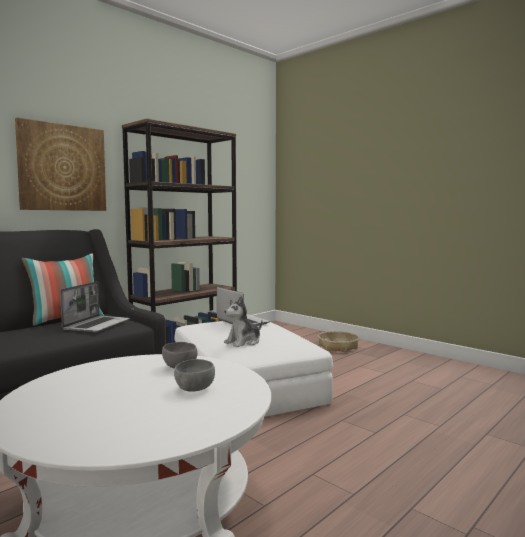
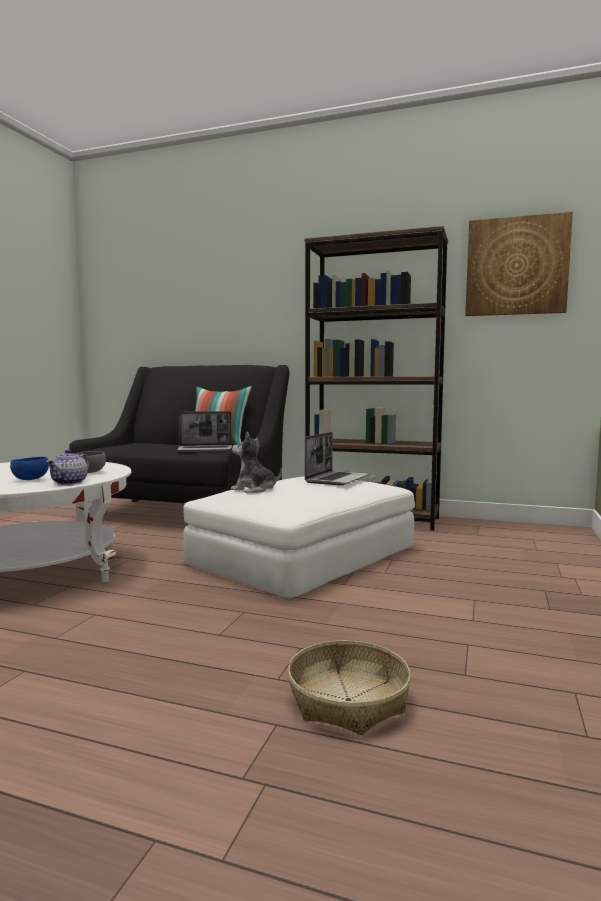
camera: 65 degrees right, 0 degrees up
picture [15,118,106,211] -> picture moved to [465,211,573,316]
grey bowl [174,359,215,392] -> blue bowl [10,457,49,480]
basket [318,331,359,352] -> basket moved to [288,640,411,735]
none -> teapot [46,449,89,485]

